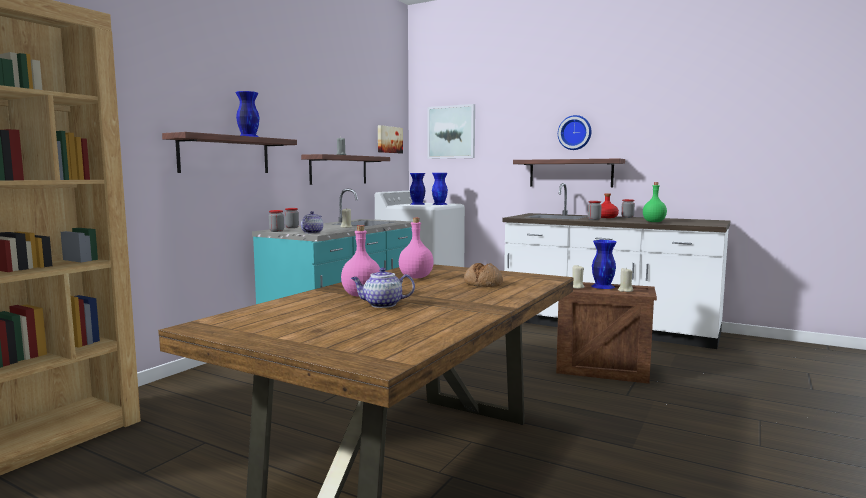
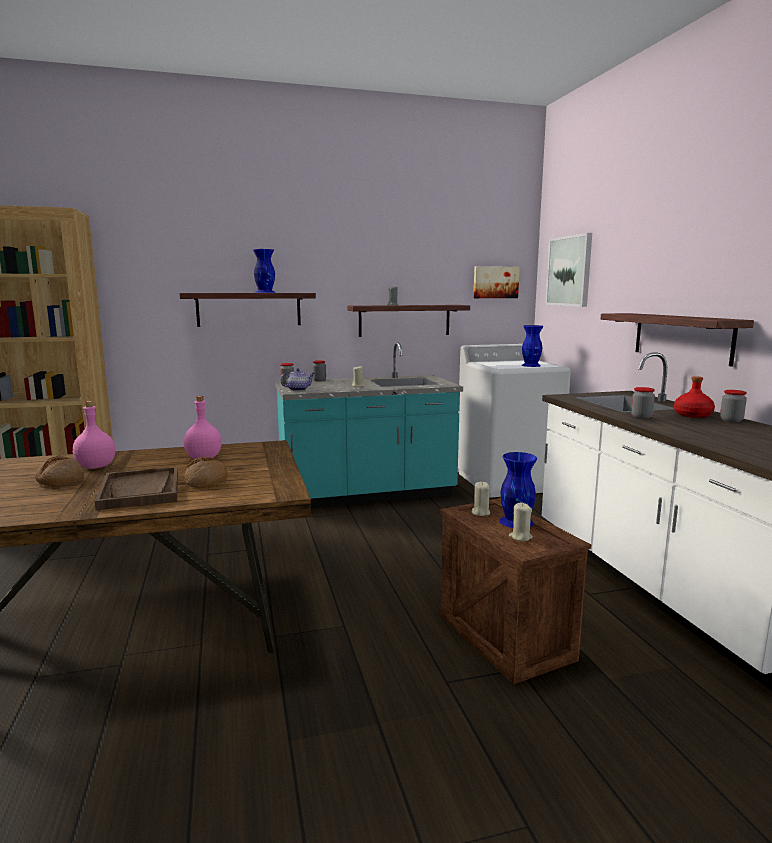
camera: 45 degrees right, 5 degrees up
teapot [351,268,415,308] -> bread [35,456,84,486]
blue vase [410,173,426,205] -> none
wall clock [558,115,591,150] -> none
green bottle [643,182,667,222] -> none
none -> brown tray [95,467,178,510]

